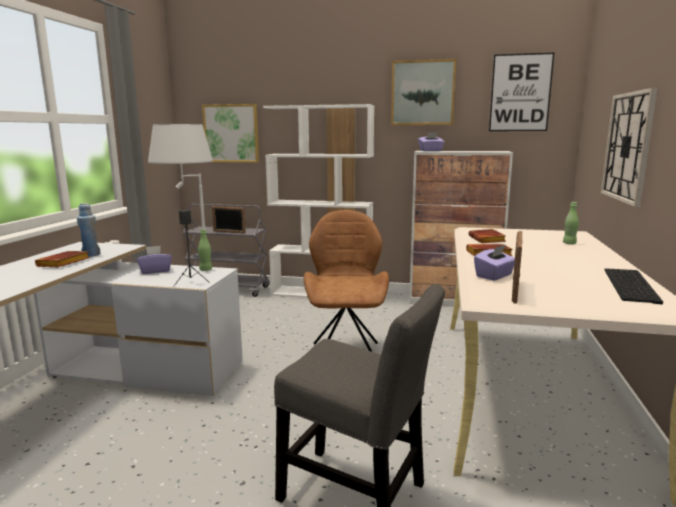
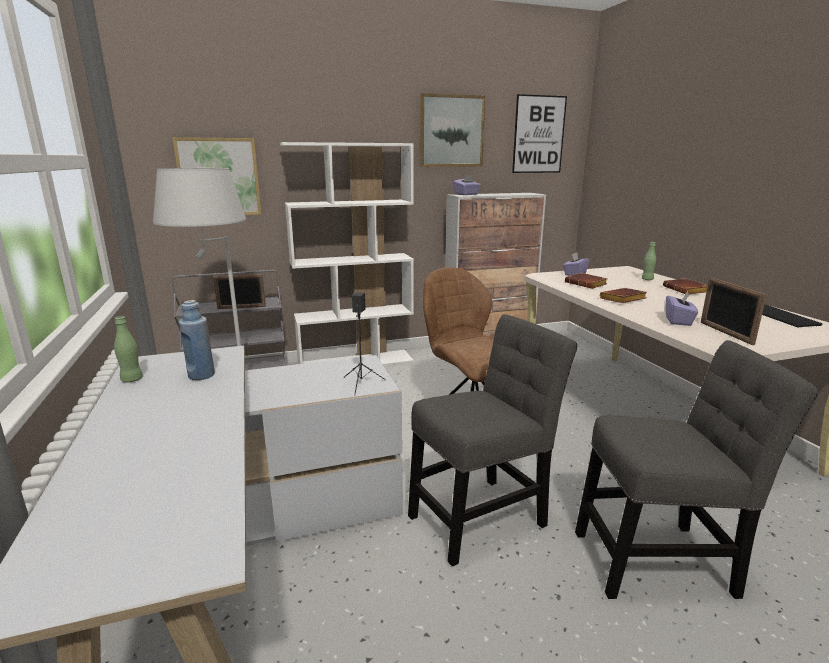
camera: 30 degrees left, 5 degrees up
brown book [35,251,90,267] -> brown book moved to [663,278,708,294]
purple tissue box [137,246,172,274] -> purple tissue box moved to [563,252,589,276]
green bottle [198,229,212,271] -> green bottle moved to [114,316,143,382]
wall clock [601,88,658,207] -> none
none -> grey chair [408,314,577,567]

